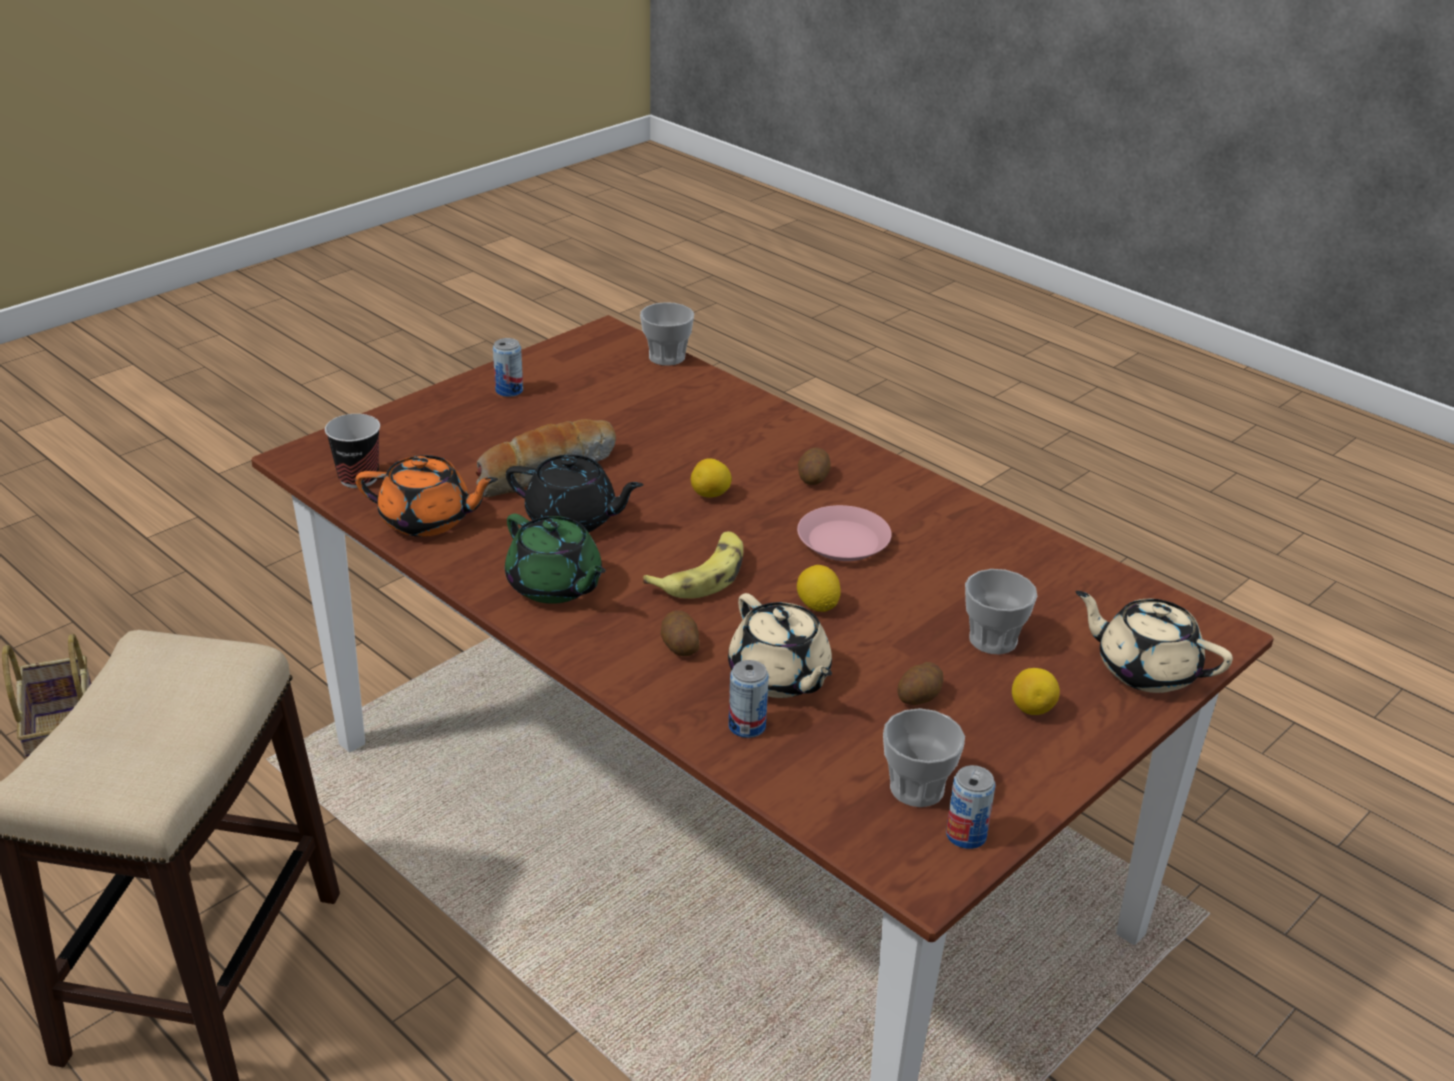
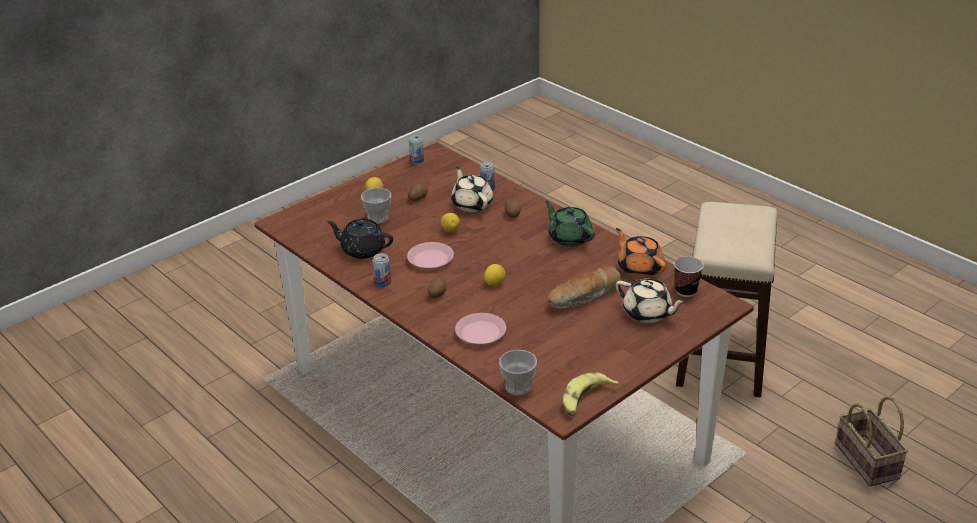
camera: 175 degrees left, 0 degrees up
orange teapot [355,455,498,537] -> orange teapot turned 45 degrees clockwise [616,228,666,278]
can [493,338,523,397] -> can moved to [373,253,391,287]
black teapot [506,455,644,532] -> black teapot moved to [326,219,393,259]
banana [643,531,744,599] -> banana moved to [563,372,619,416]
cup [883,708,965,807] -> none
beige teapot [1075,591,1233,693] -> beige teapot moved to [616,279,687,323]
none -> pink plate [455,313,506,345]

